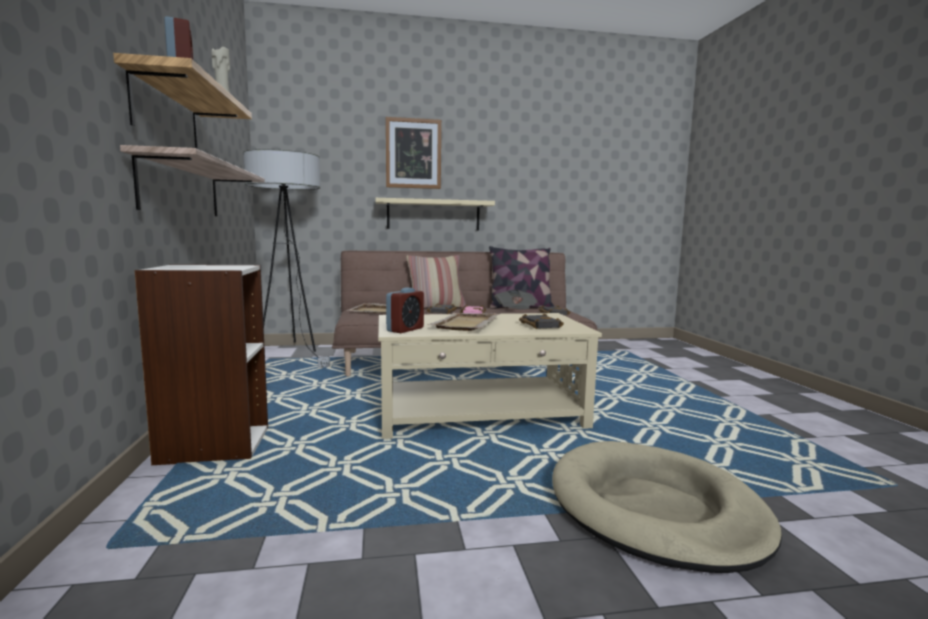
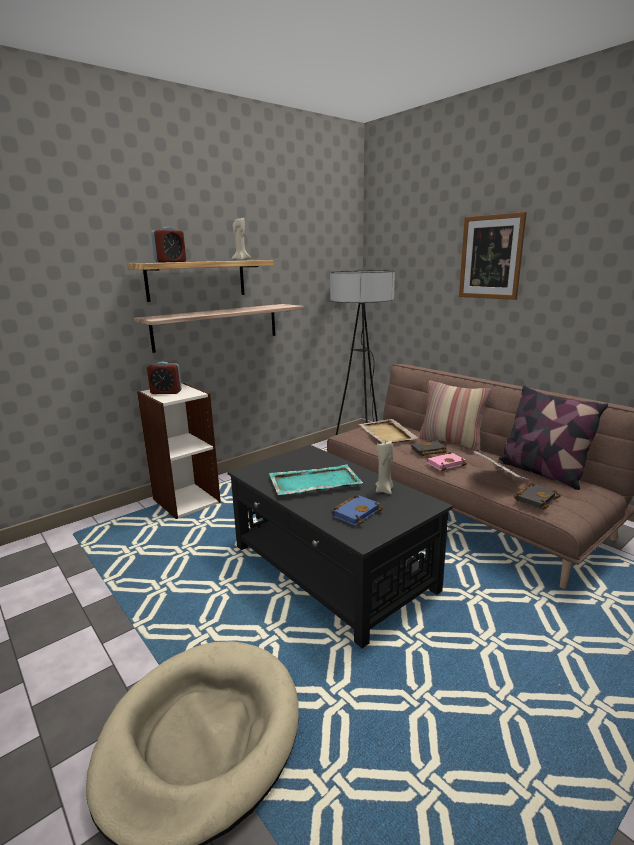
camera: 60 degrees right, 10 degrees up
beige shelf [376,198,495,230] -> none
beige coffee table [378,313,602,439] -> black coffee table [227,445,453,648]
alarm clock [386,287,424,333] -> alarm clock moved to [147,362,182,394]
beige tray [427,313,499,331] -> turquoise tray [269,464,363,495]
black book [519,313,564,329] -> blue book [331,495,383,526]
none -> beige candle [376,441,394,494]

